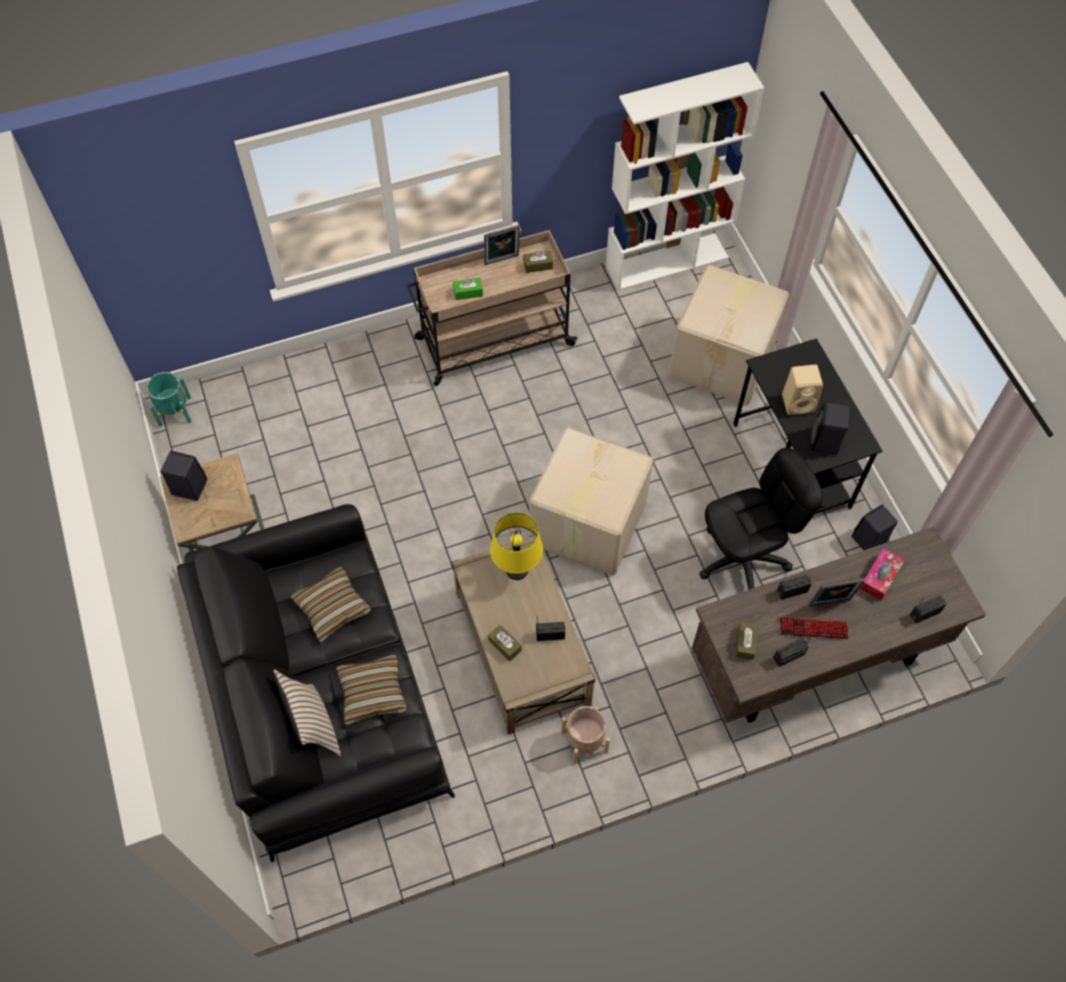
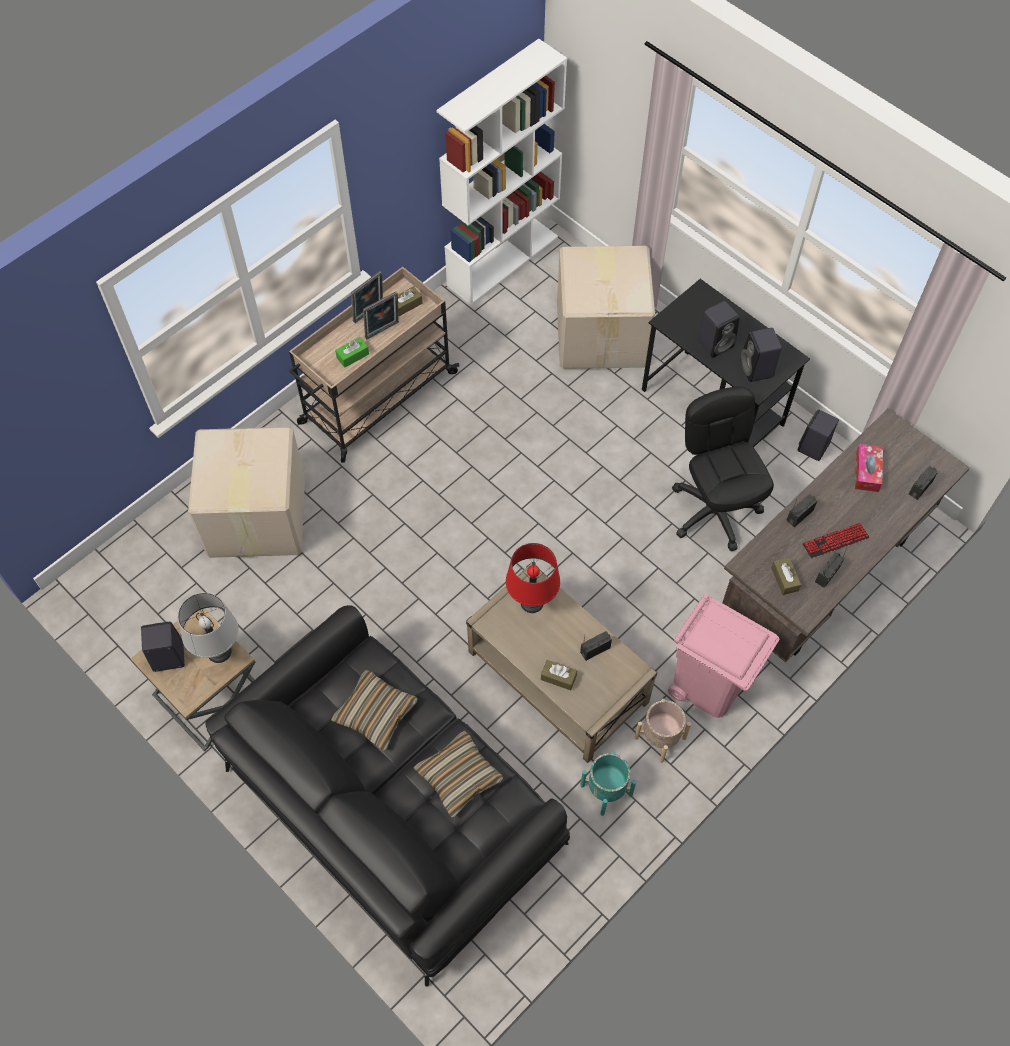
camera: 25 degrees left, 0 degrees up
turquoise planter [146,372,191,427] -> turquoise planter moved to [580,752,636,816]
beige pillow [273,669,341,757] -> none
yellow table lamp [490,512,543,580] -> red table lamp [506,543,560,613]
cardboard box [529,427,653,576] -> cardboard box moved to [188,427,305,558]
black office chair [699,448,823,590] -> black office chair turned 60 degrees counterclockwise [672,386,774,551]
beige speaker [782,365,823,415] -> black speaker [697,301,740,358]
picture frame [809,578,865,607] -> picture frame moved to [363,291,399,339]
none -> grey table lamp [178,593,238,663]
none -> pink trash can [668,594,779,718]

